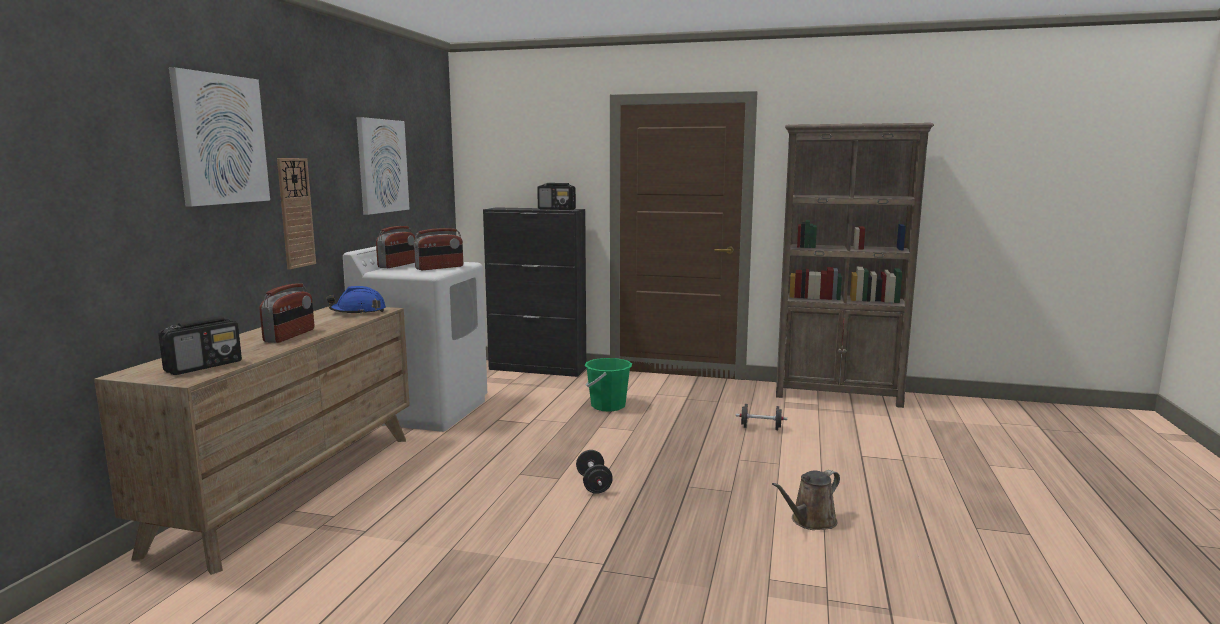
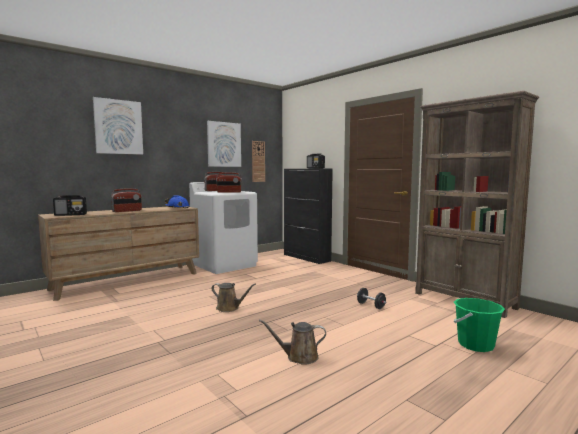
camera: 35 degrees right, 5 degrees down
wall clock [277,158,316,269] -> wall clock moved to [252,141,265,182]
black dumbbell [576,450,613,494] -> brown watering can [211,283,256,312]
green bucket [584,358,632,412] -> green bucket moved to [454,298,505,352]

